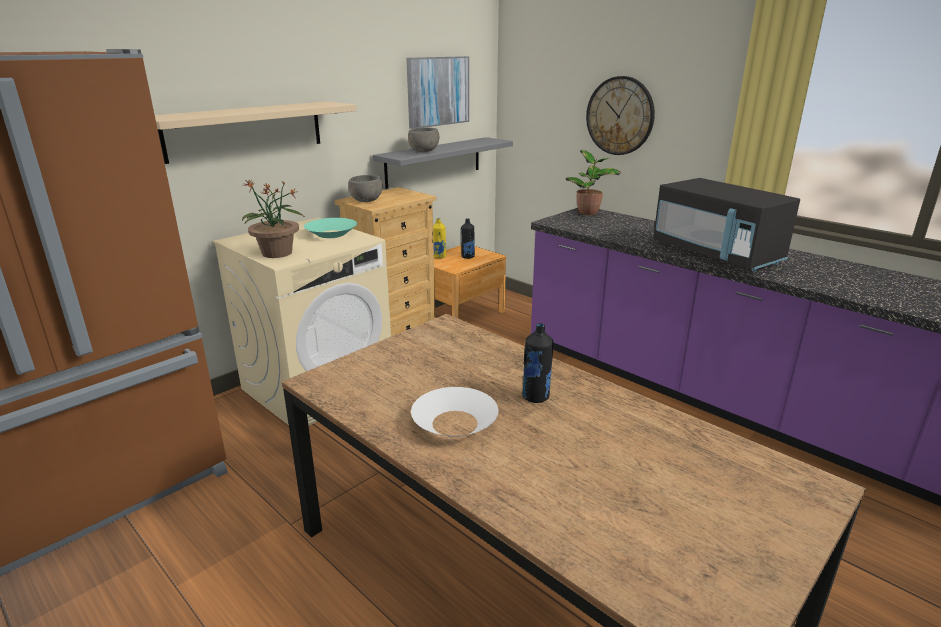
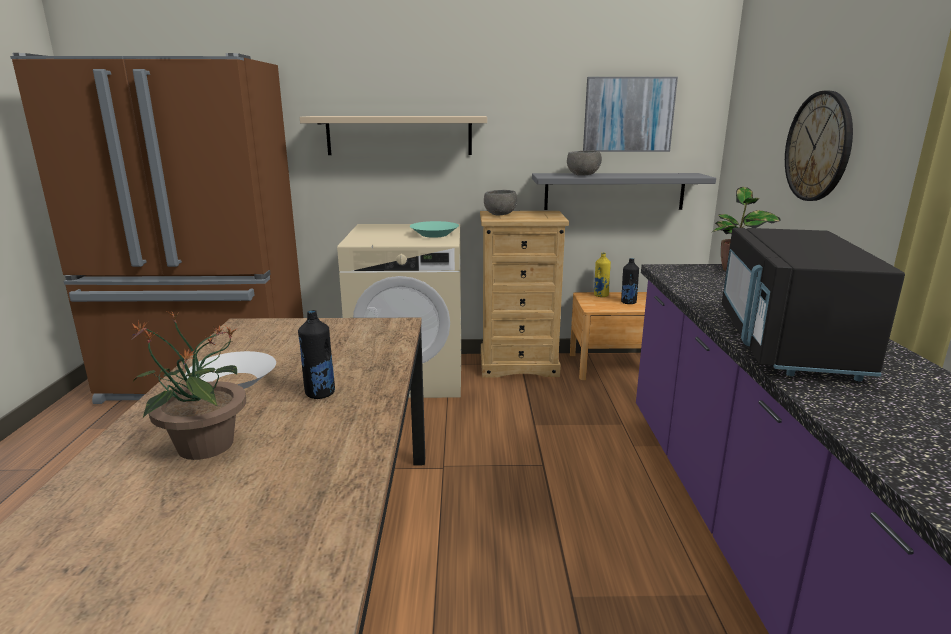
camera: 45 degrees right, 5 degrees down
potted plant [242,179,304,258] -> potted plant moved to [130,311,246,460]

